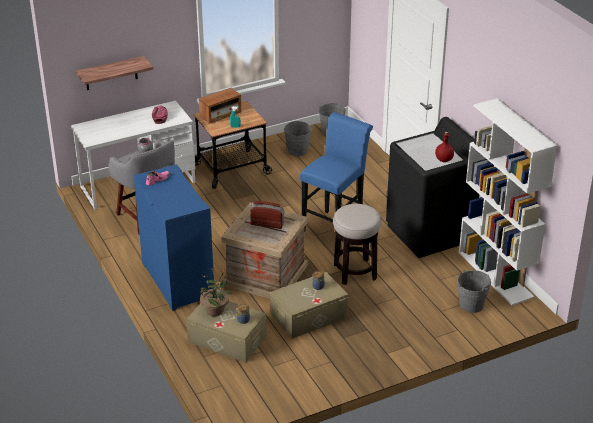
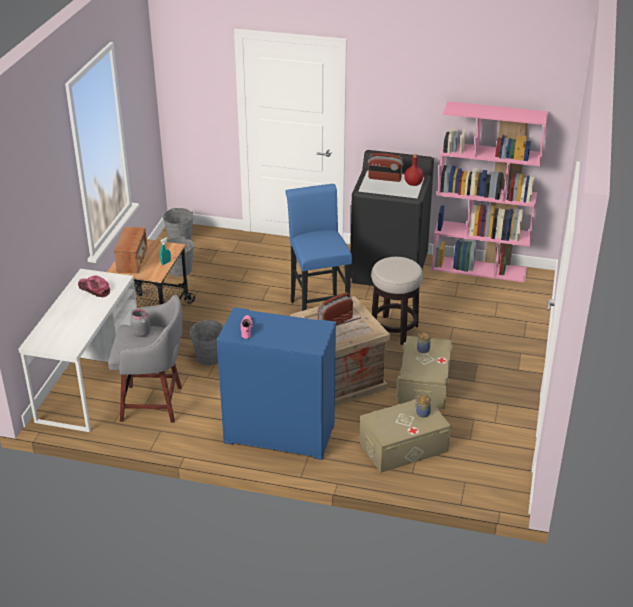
camera: 50 degrees left, 0 degrees up
shelf [76,56,153,90] -> none
potted plant [200,268,233,316] -> none
grey bucket [457,270,491,313] -> grey bucket moved to [190,320,224,365]
white bookcase [459,99,558,305] -> pink bookcase [432,101,548,283]
none -> radio [368,153,403,182]

